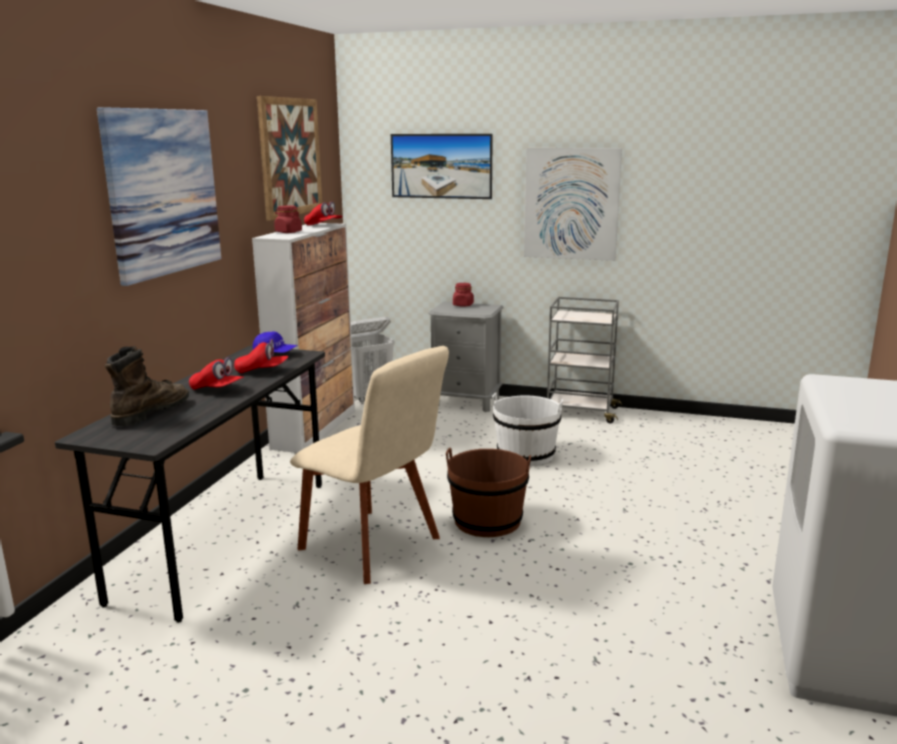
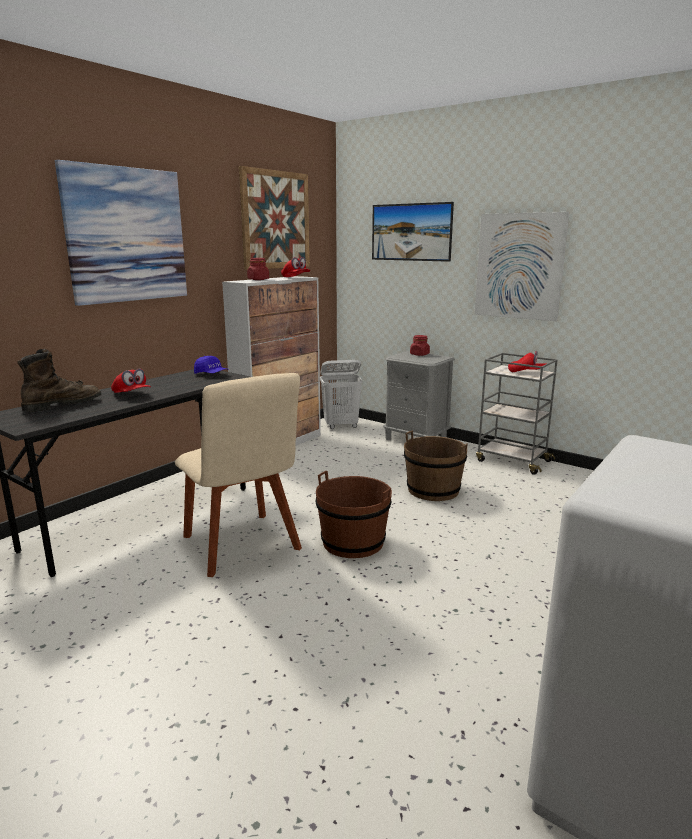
camera: 20 degrees right, 0 degrees up
red cap [234,339,289,373] -> red cap moved to [508,351,546,372]
white bucket [492,393,563,466] -> brown bucket [404,431,468,501]

